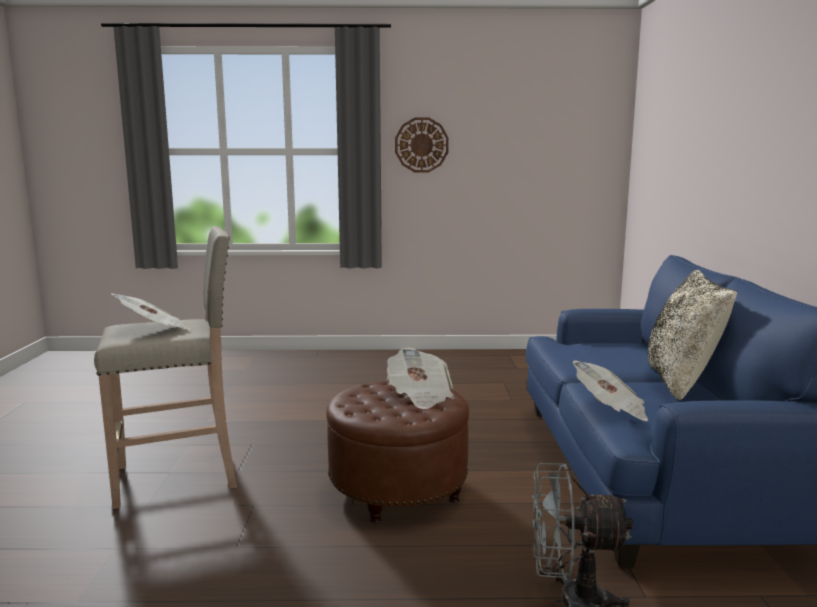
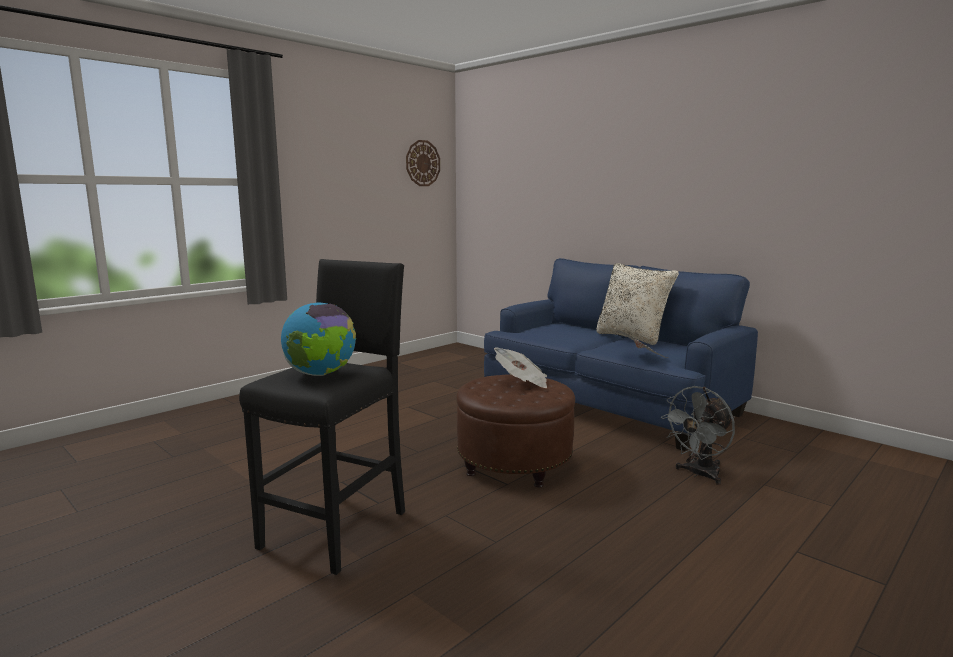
camera: 45 degrees left, 0 degrees up
beige stool [94,226,237,509] -> black stool [239,259,405,575]
newspaper [112,294,191,330] -> globe [281,303,356,376]
wall clock [395,117,449,173] -> wall clock moved to [406,140,440,186]

